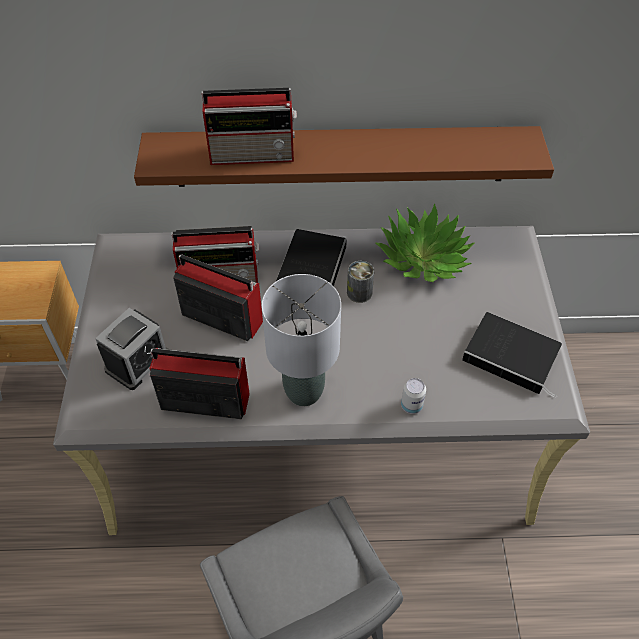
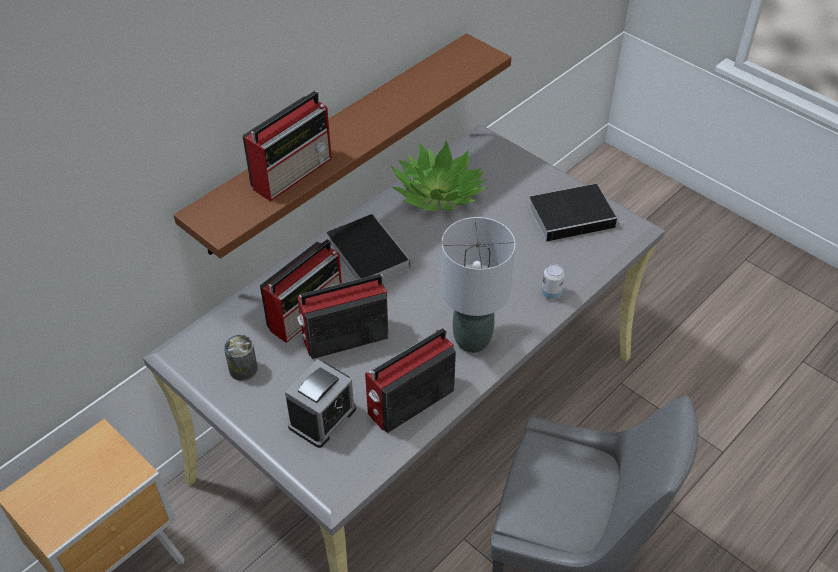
camera: 45 degrees left, 5 degrees down
alarm clock [95,308,169,390] -> alarm clock turned 45 degrees clockwise [285,359,356,448]
can [347,261,374,303] -> can moved to [224,335,258,381]

